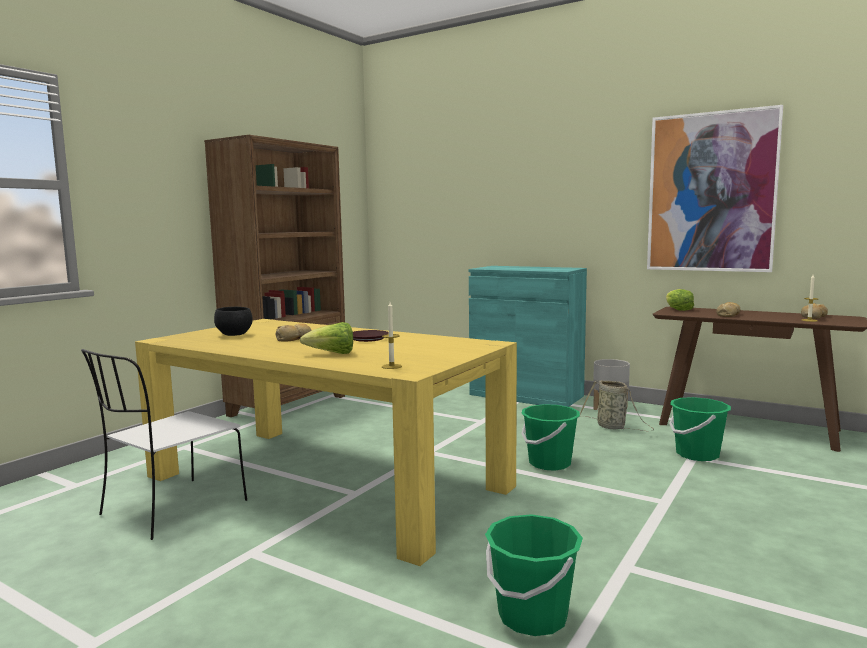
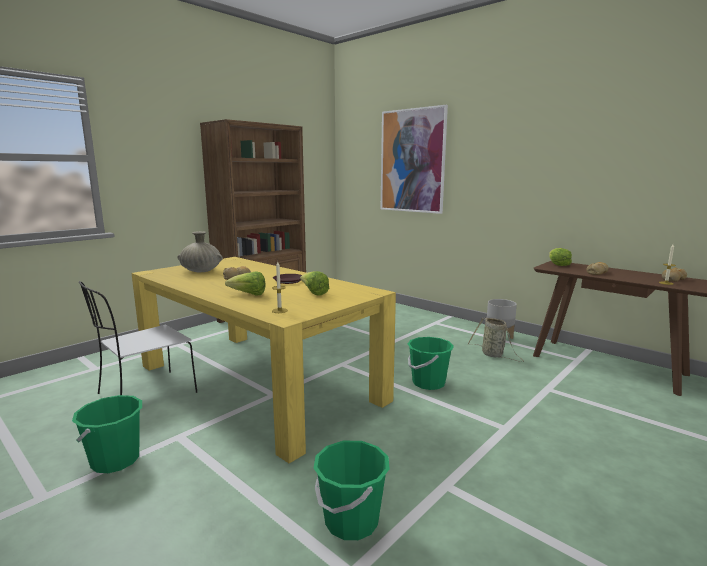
camera: 10 degrees right, 5 degrees up
black bowl [214,307,253,336] -> beige vase [178,231,223,272]
turquoise cabinet [469,266,587,407] -> none
picture [647,105,783,272] -> picture moved to [381,105,448,214]
green bucket [669,397,731,461] -> green bucket moved to [72,395,142,473]
none -> lettuce [300,271,329,295]

